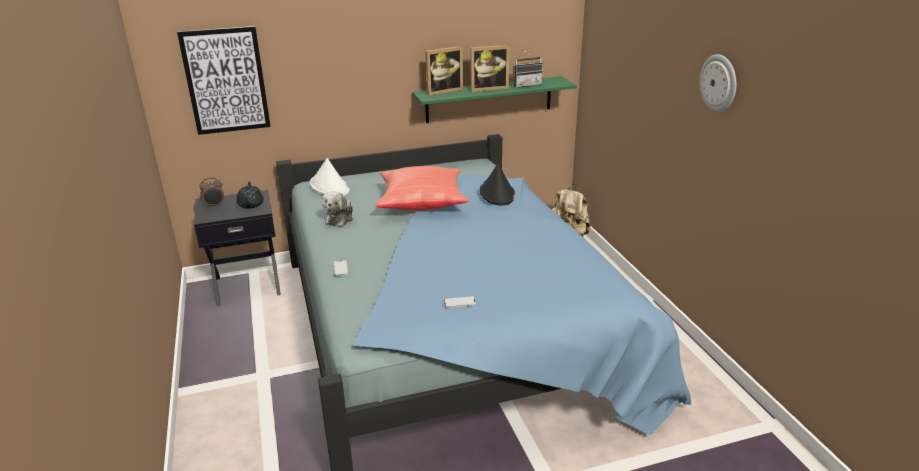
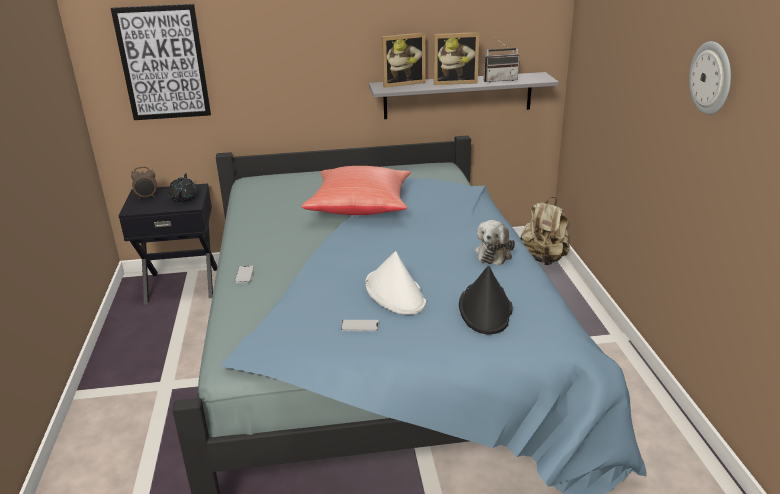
camera: 10 degrees right, 0 degrees up
white hat [310,158,350,196] -> white hat moved to [366,251,426,315]
plush toy [322,191,353,227] -> plush toy moved to [474,220,515,266]
green shelf [412,76,577,123] -> grey shelf [369,72,559,119]
black hat [480,163,515,206] -> black hat moved to [459,266,512,334]

